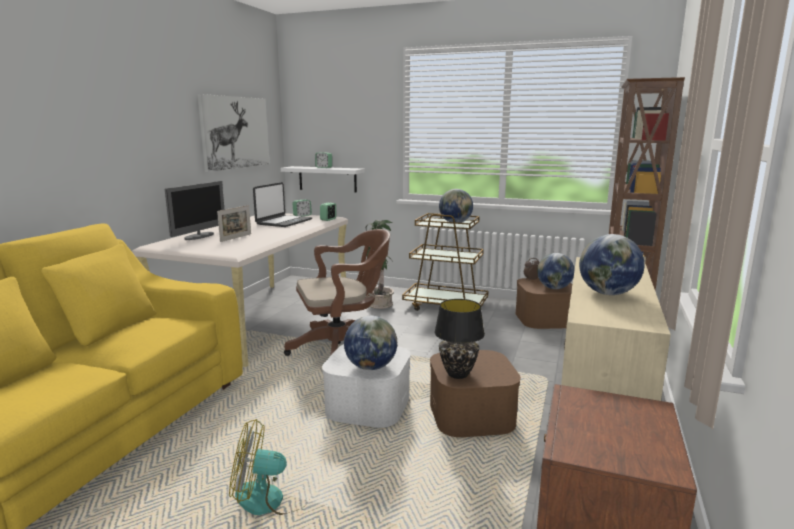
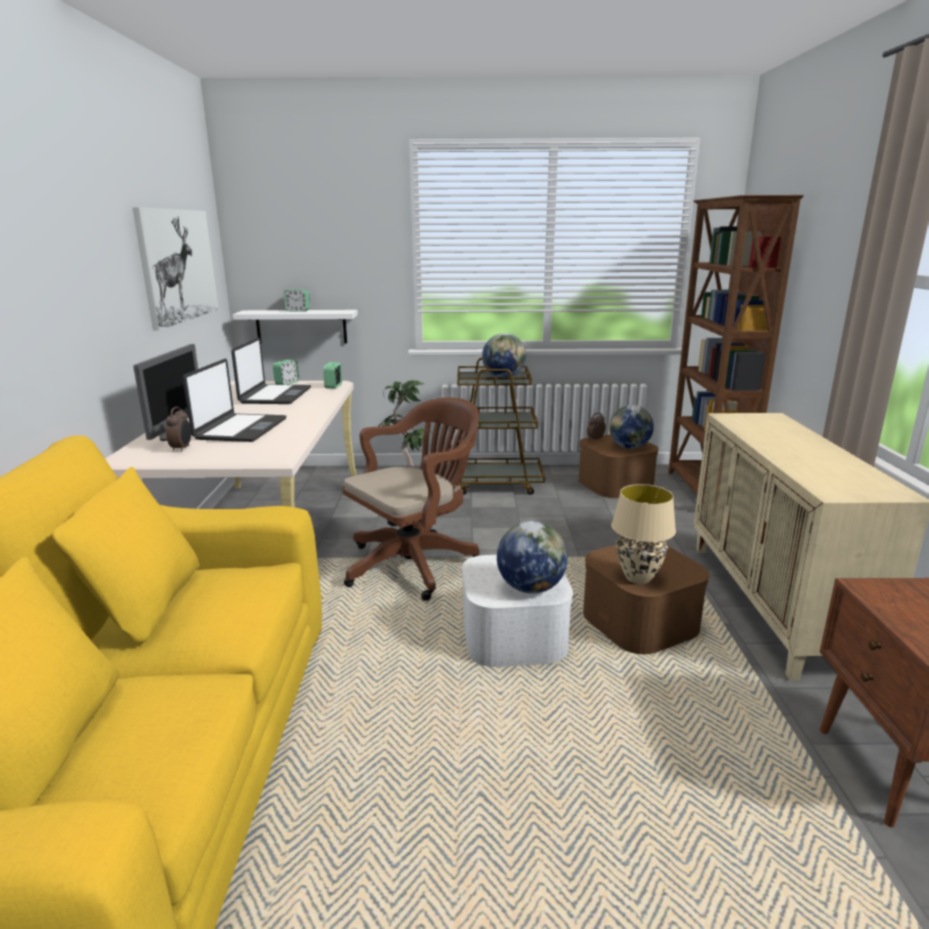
camera: 20 degrees left, 5 degrees up
picture frame [217,205,251,242] -> laptop [183,359,286,442]
fan [229,419,309,515] -> none
black table lamp [434,299,485,379] -> beige table lamp [611,484,676,584]
globe [579,234,644,295] -> none
none -> alarm clock [166,407,191,452]

